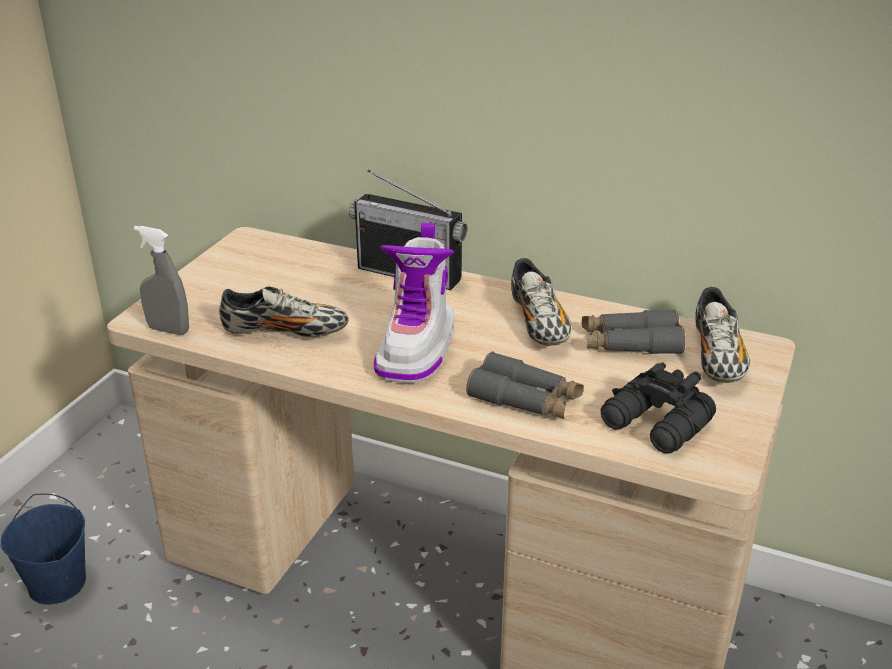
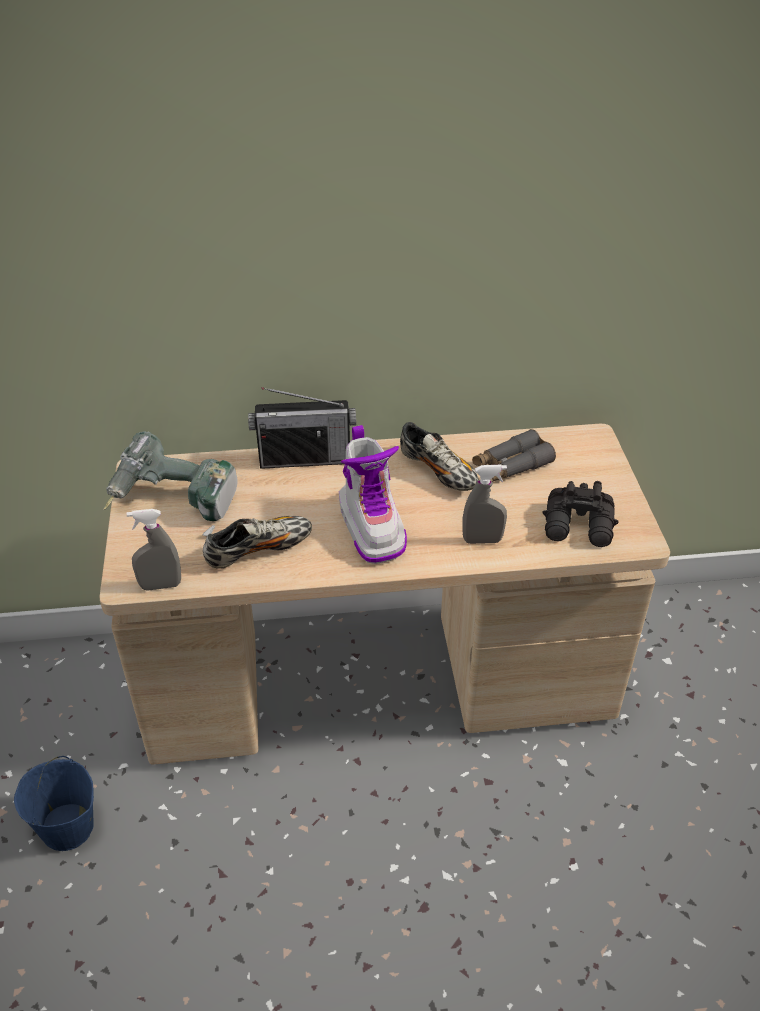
camera: 30 degrees left, 10 degrees up
grey binoculars [466,352,584,419] -> grey spray bottle [462,465,507,544]
shoe [695,287,750,383] -> none
none -> power drill [104,431,238,536]

